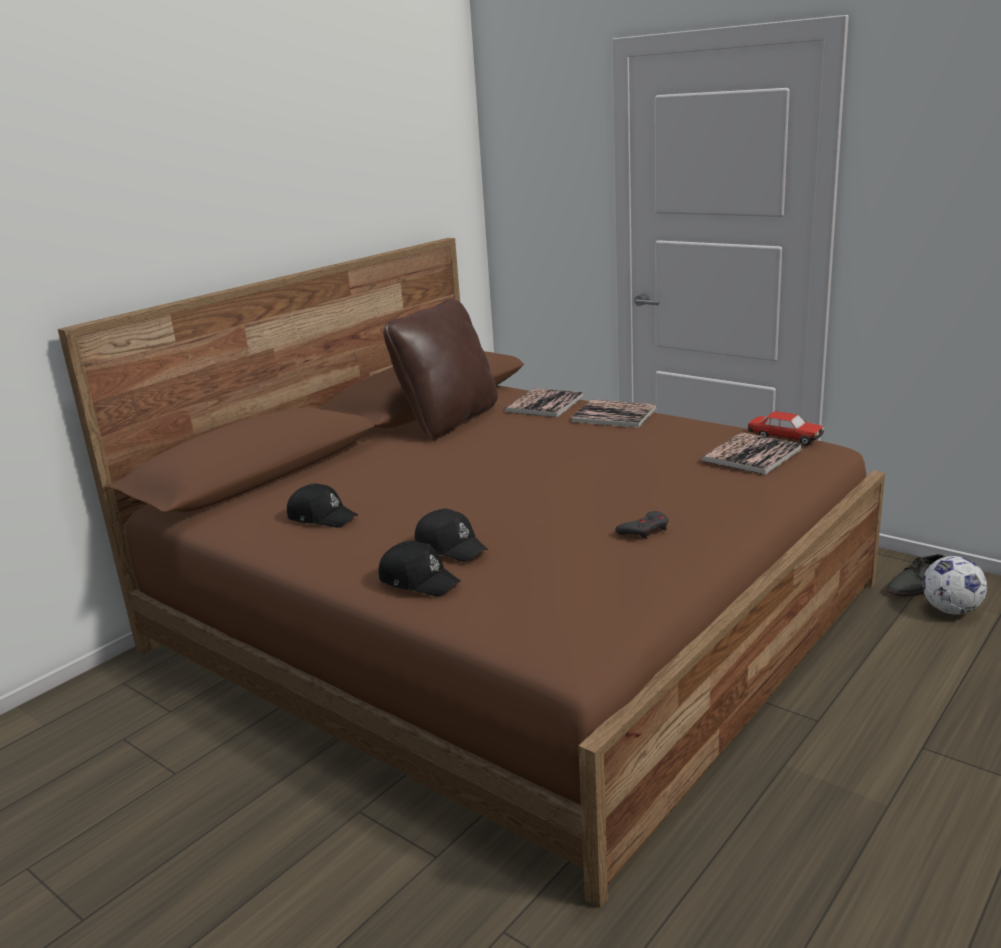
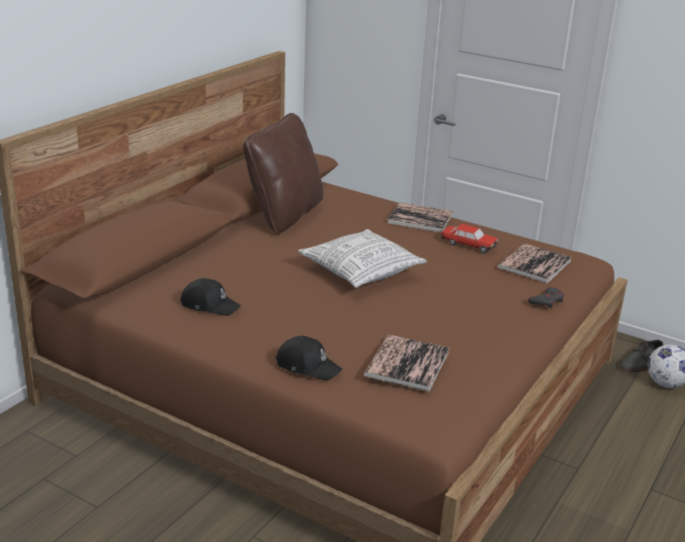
camera: 10 degrees left, 5 degrees up
black cap [415,509,488,562] -> none
book [504,388,584,417] -> book moved to [364,335,449,392]
grey game controller [615,511,669,539] -> grey game controller moved to [528,287,564,308]
toy car [748,411,824,446] -> toy car moved to [441,224,498,253]
none -> pillow [298,229,427,288]

